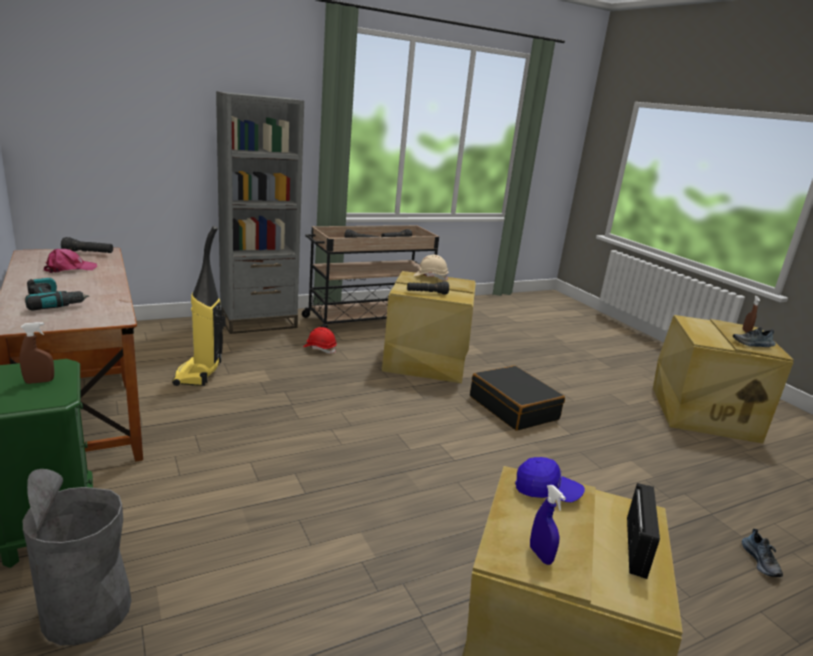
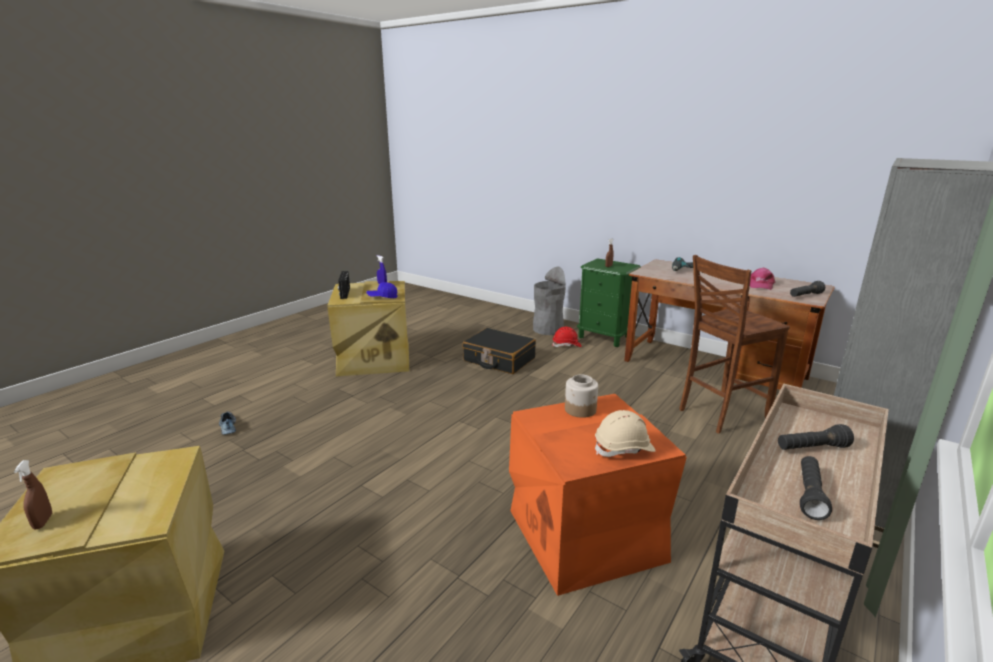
camera: 155 degrees right, 0 degrees up
vacuum cleaner [172,226,226,386] -> brown chair [679,255,790,434]
red hard hat [303,327,337,354] -> red hard hat moved to [552,327,581,347]
beige storage box [382,271,476,383] -> orange storage box [509,394,687,596]
black flashlight [407,281,449,295] -> jar [565,374,598,418]
black suitcase [470,366,565,431] -> black suitcase moved to [462,328,536,374]
shoe [733,327,776,347] -> none

